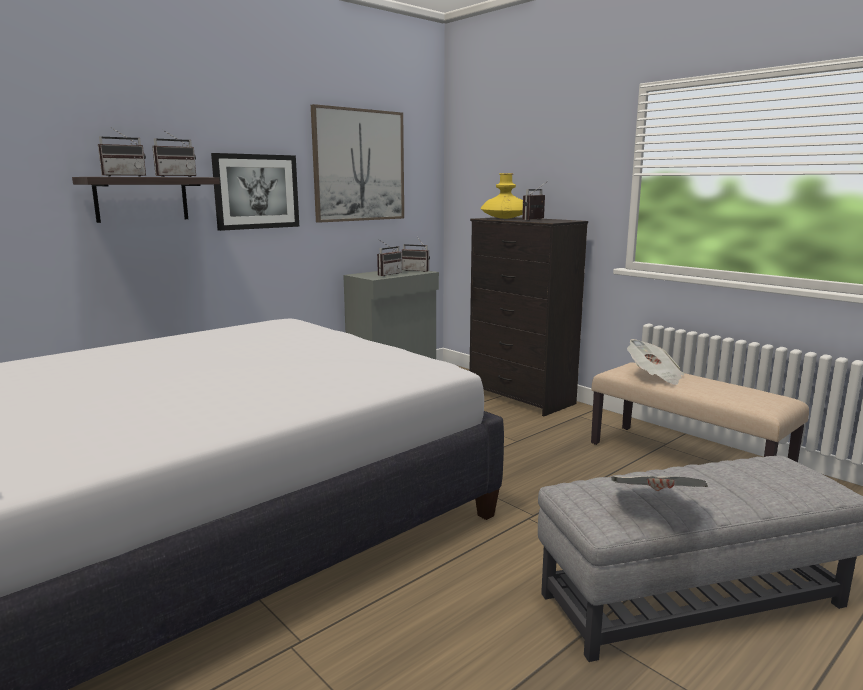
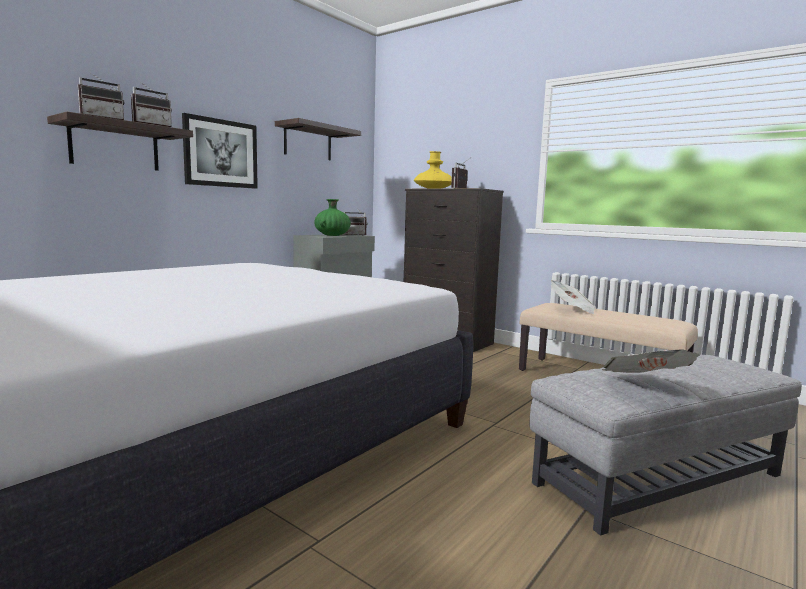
camera: 10 degrees left, 5 degrees down
picture [311,104,404,223] -> shelf [275,118,361,160]
radio [377,241,402,276] -> green vase [314,199,351,236]

